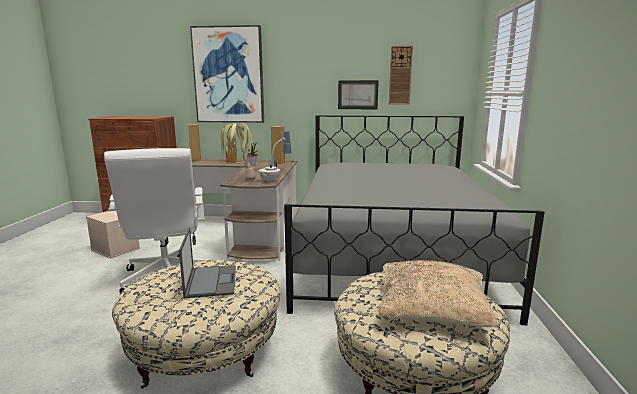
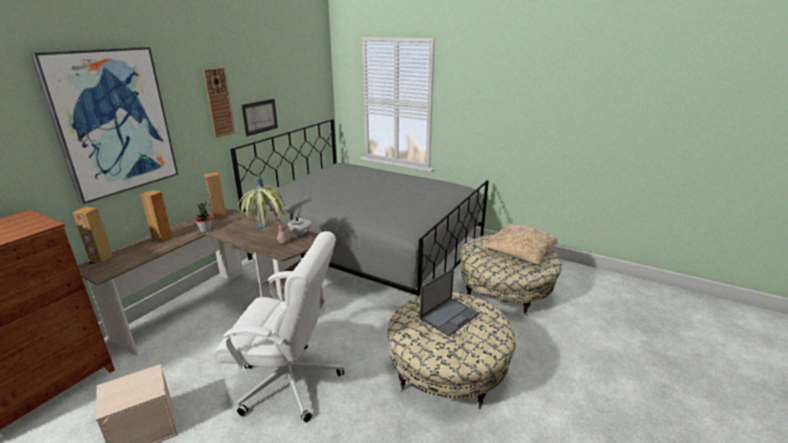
camera: 65 degrees left, 10 degrees up
laptop [179,228,236,298] -> laptop turned 120 degrees clockwise [420,268,480,337]
wall clock [389,46,413,105] -> wall clock moved to [203,67,235,138]

